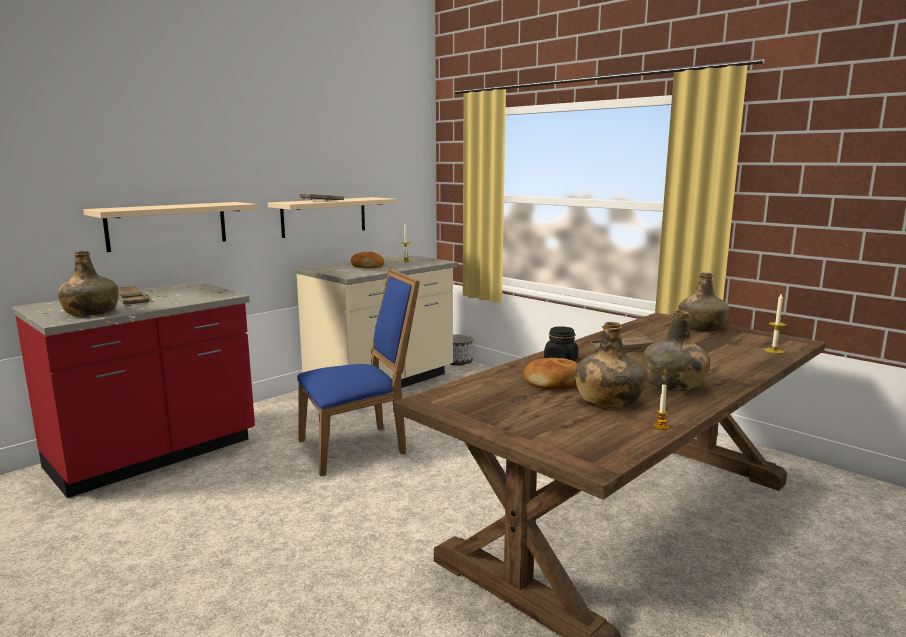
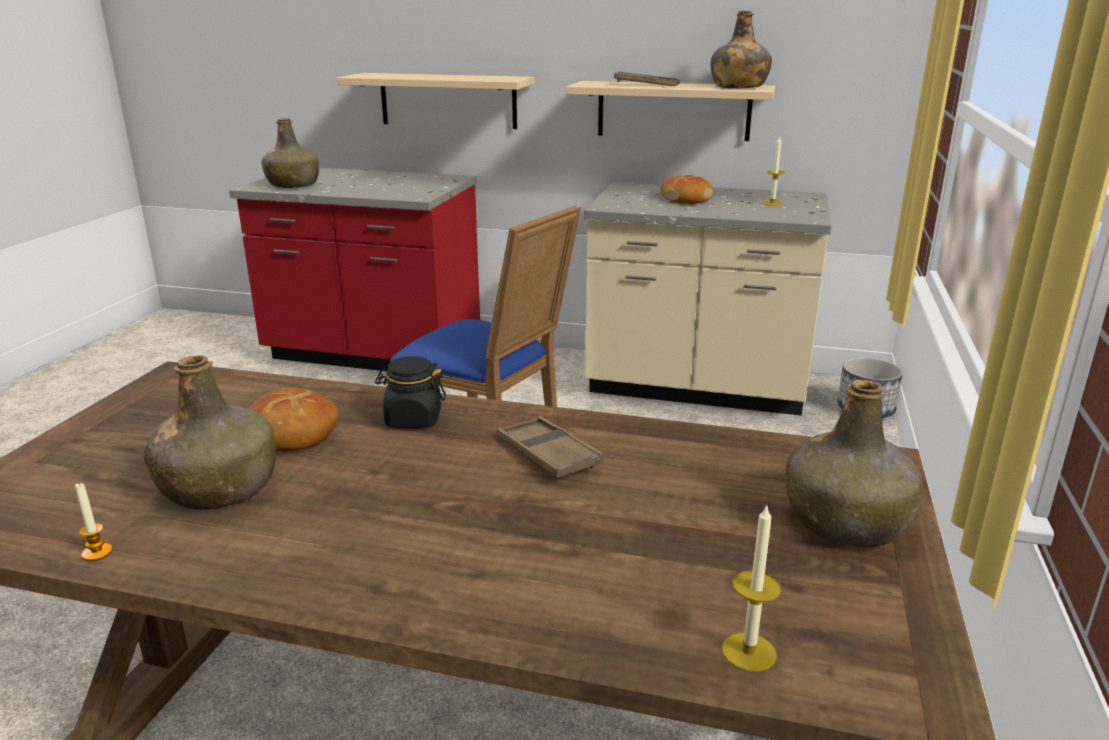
camera: 60 degrees right, 10 degrees up
brown tray [118,285,149,305] -> none
green bottle [642,311,710,391] -> green bottle moved to [711,11,772,88]

